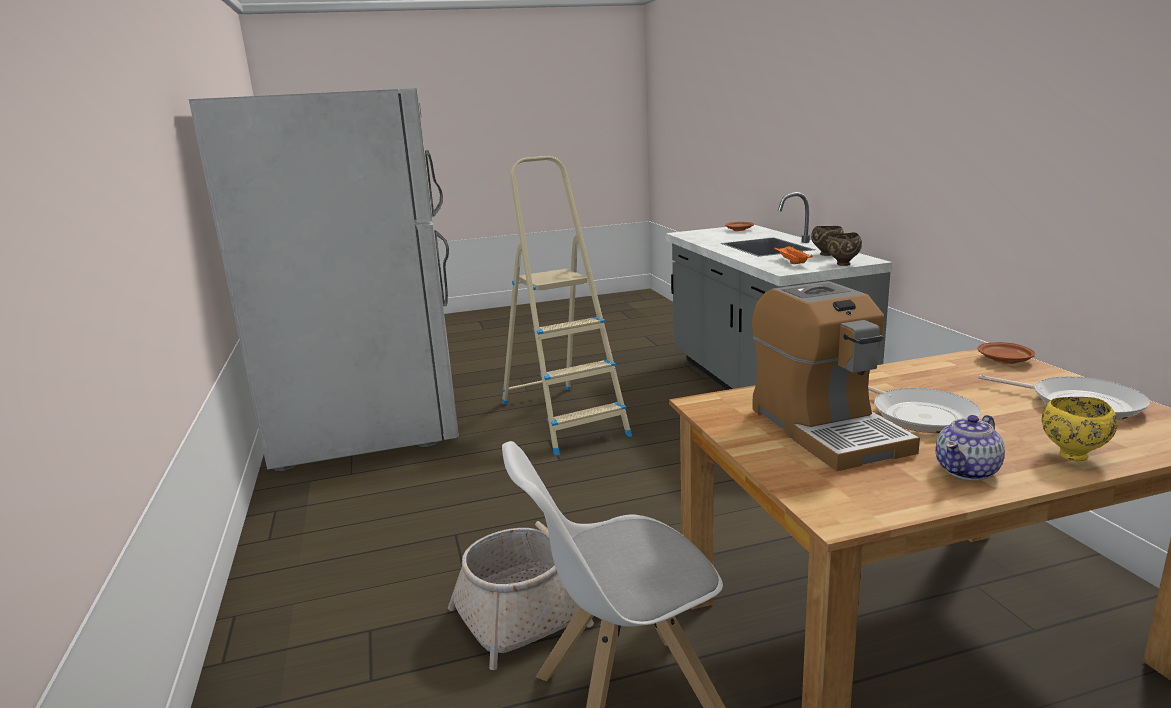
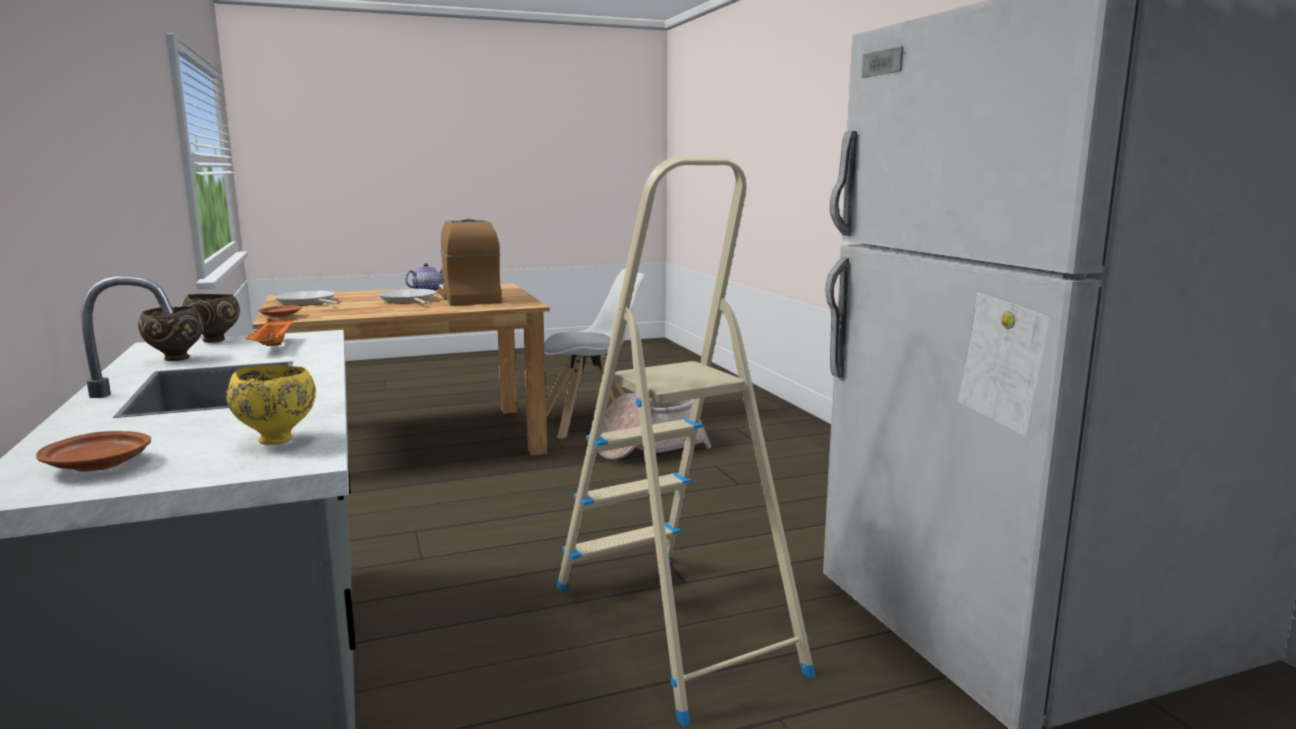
camera: 175 degrees right, 5 degrees down
yellow bowl [1042,397,1117,461] -> yellow bowl moved to [226,365,316,445]

